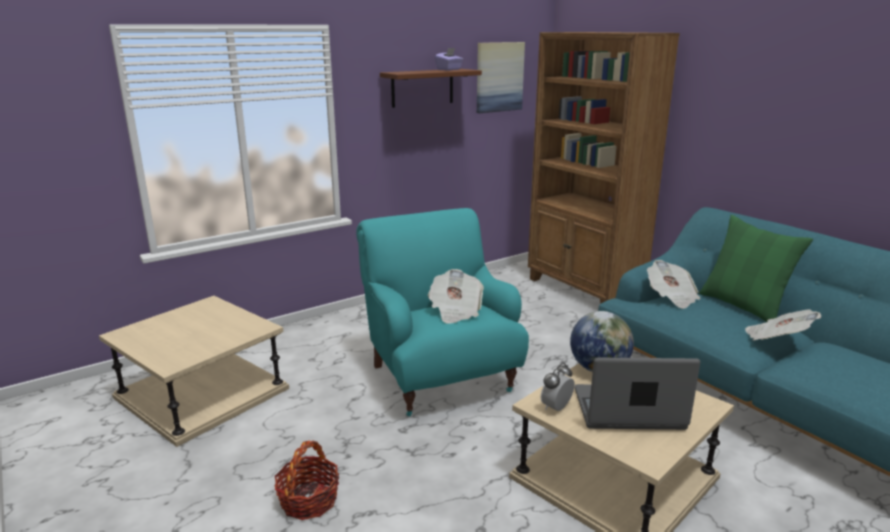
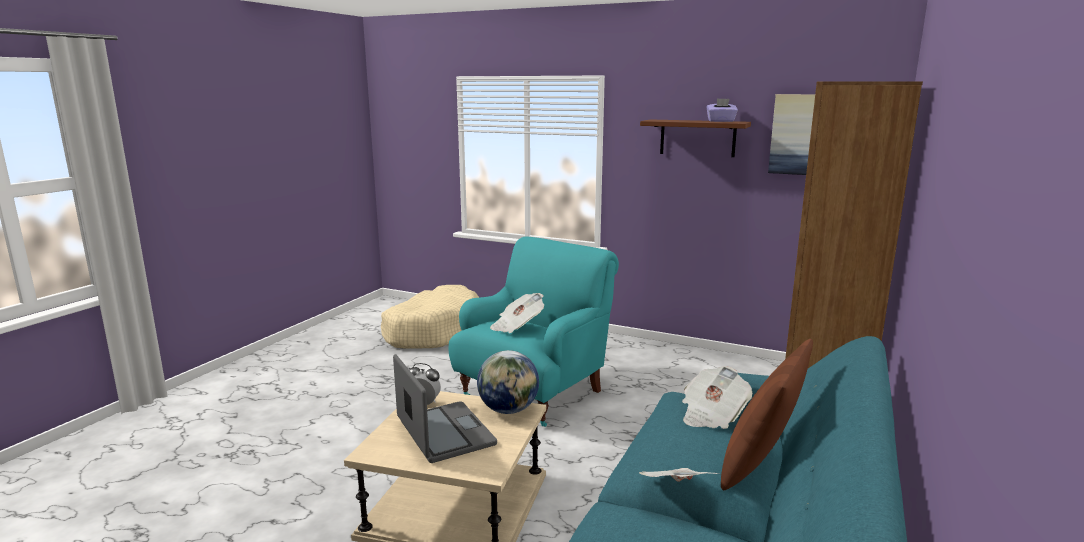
camera: 60 degrees right, 5 degrees down
beige side table [99,296,289,447] -> beige dog bed [381,285,480,348]
basket [274,441,339,520] -> none
green pillow [699,215,813,322] -> brown pillow [721,339,813,490]

